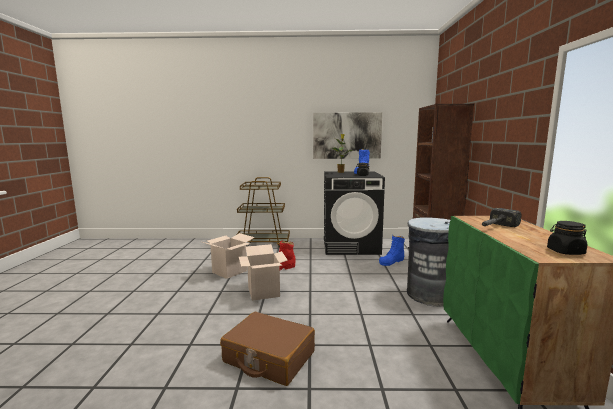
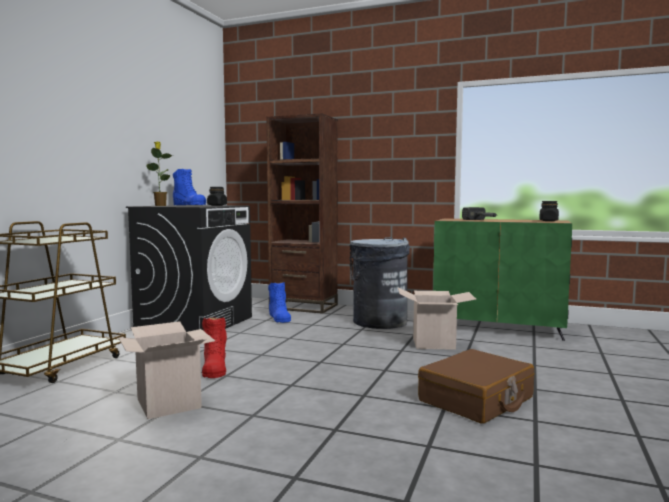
camera: 70 degrees left, 5 degrees down
cardboard box [239,244,288,301] -> cardboard box moved to [398,287,477,350]
picture [313,112,382,159] -> none

